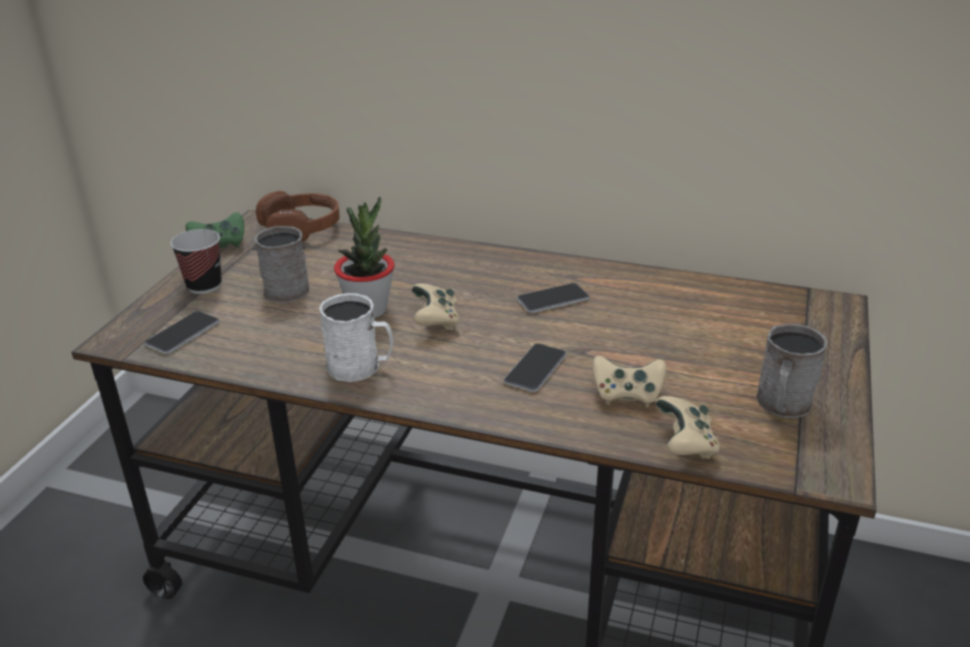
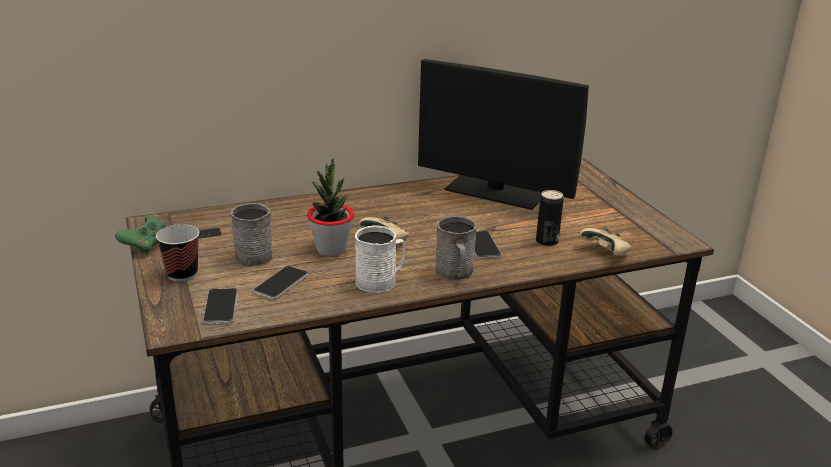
camera: 40 degrees left, 5 degrees down
brown headphones [256,191,340,242] -> none
phone [517,283,589,313] -> phone moved to [253,266,308,299]
beige game controller [592,356,667,407] -> can [536,190,564,246]
grey mug [756,324,827,418] -> grey mug moved to [435,216,477,281]
none -> monitor [418,59,589,210]

